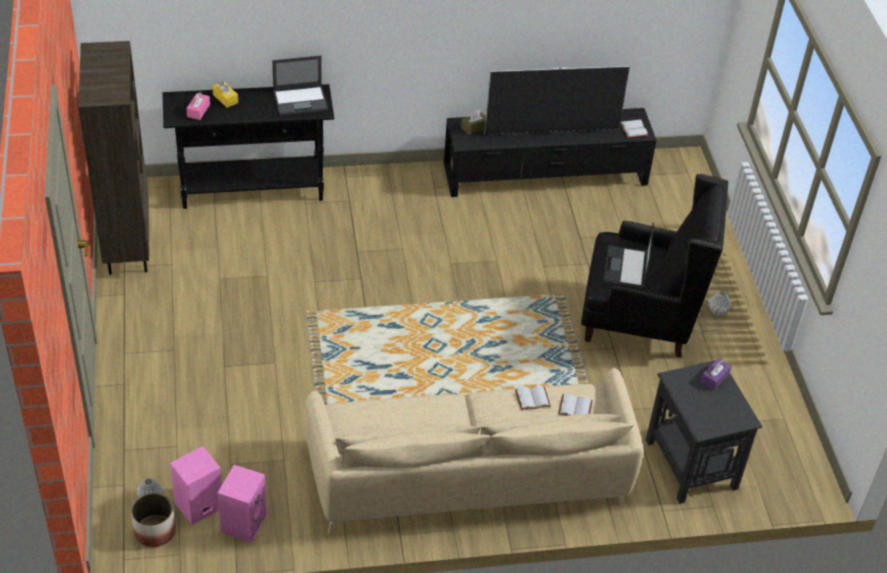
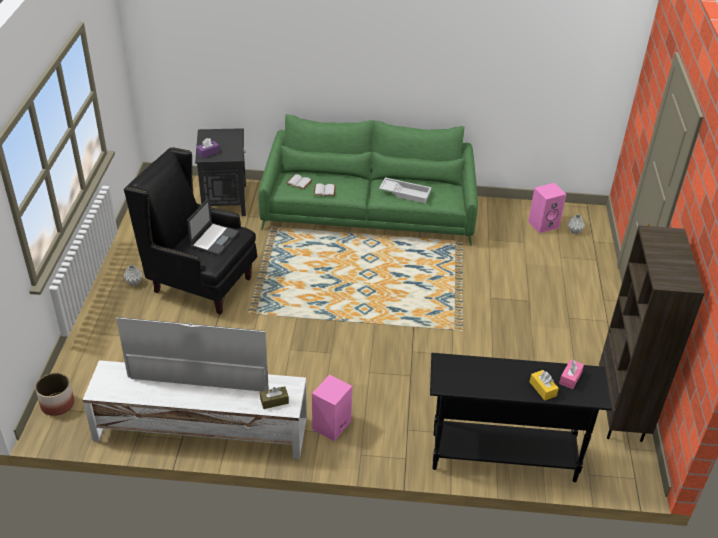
camera: 165 degrees left, 5 degrees down
planter [131,493,176,547] -> planter moved to [35,373,74,416]
pink speaker [217,465,267,543] -> pink speaker moved to [312,375,352,441]
laptop [272,55,328,116] -> none
beige sofa [306,367,644,535] -> green sofa [258,114,478,246]
black tv stand [444,108,657,197] -> white tv stand [83,360,307,459]
white book [620,119,649,138] -> none
none -> white tray [379,177,432,203]

